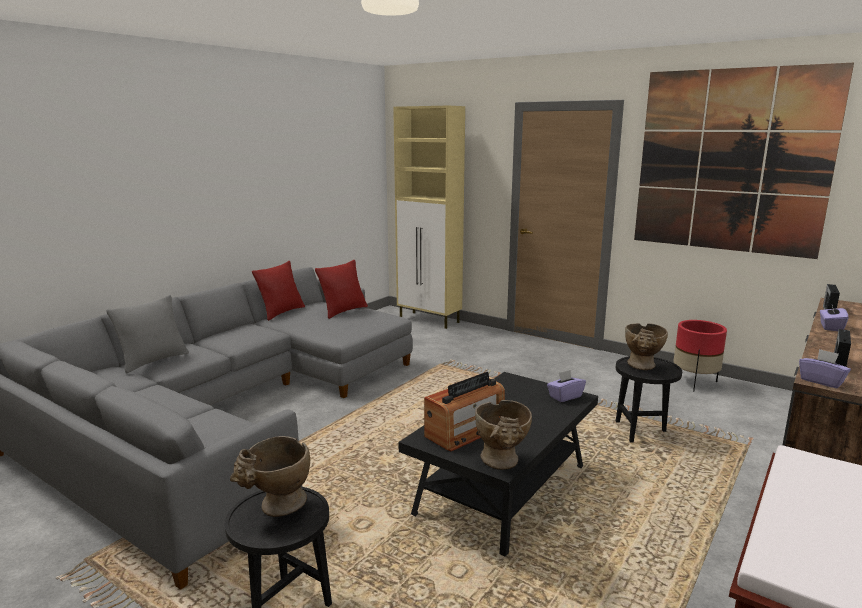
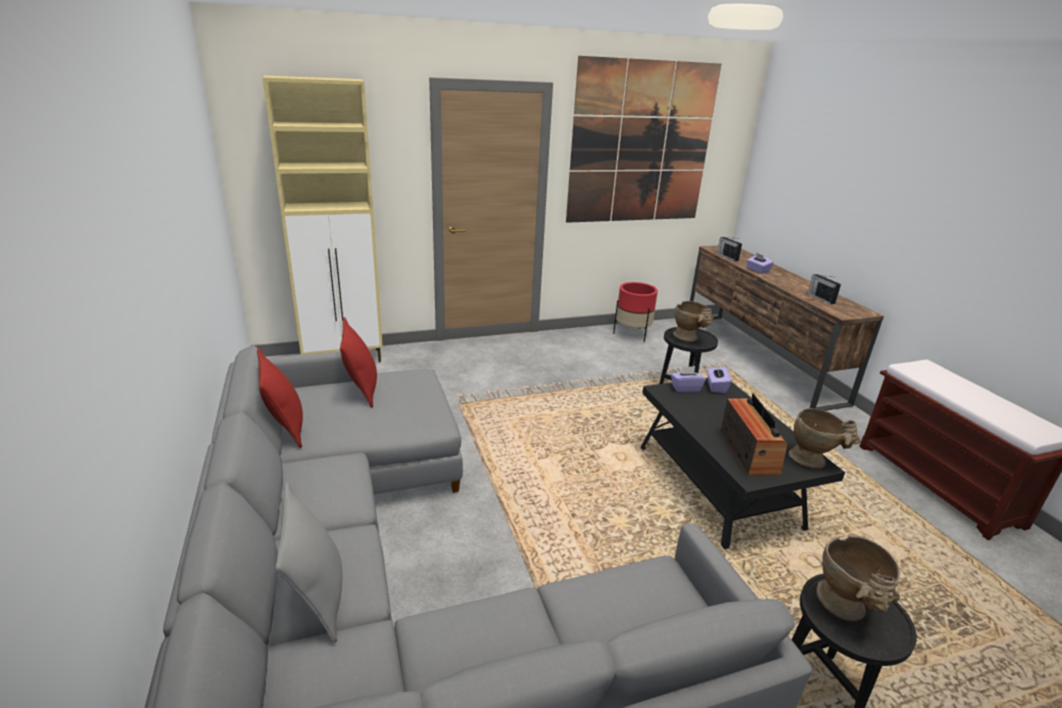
camera: 55 degrees left, 10 degrees up
purple tissue box [799,349,851,388] -> purple tissue box moved to [671,366,706,392]

